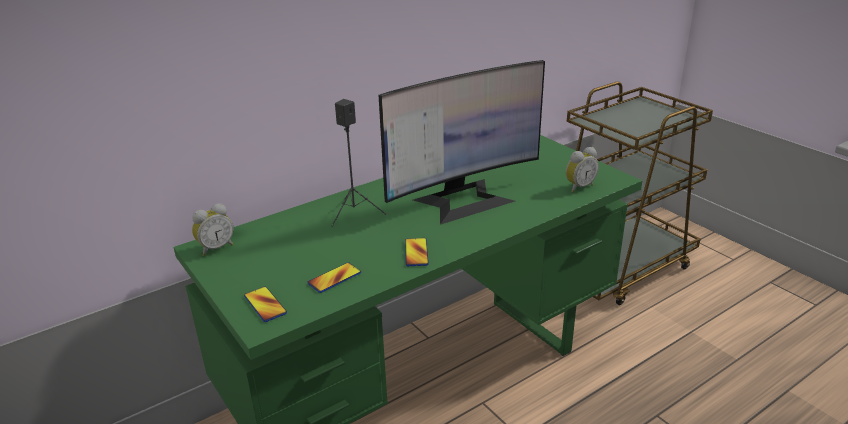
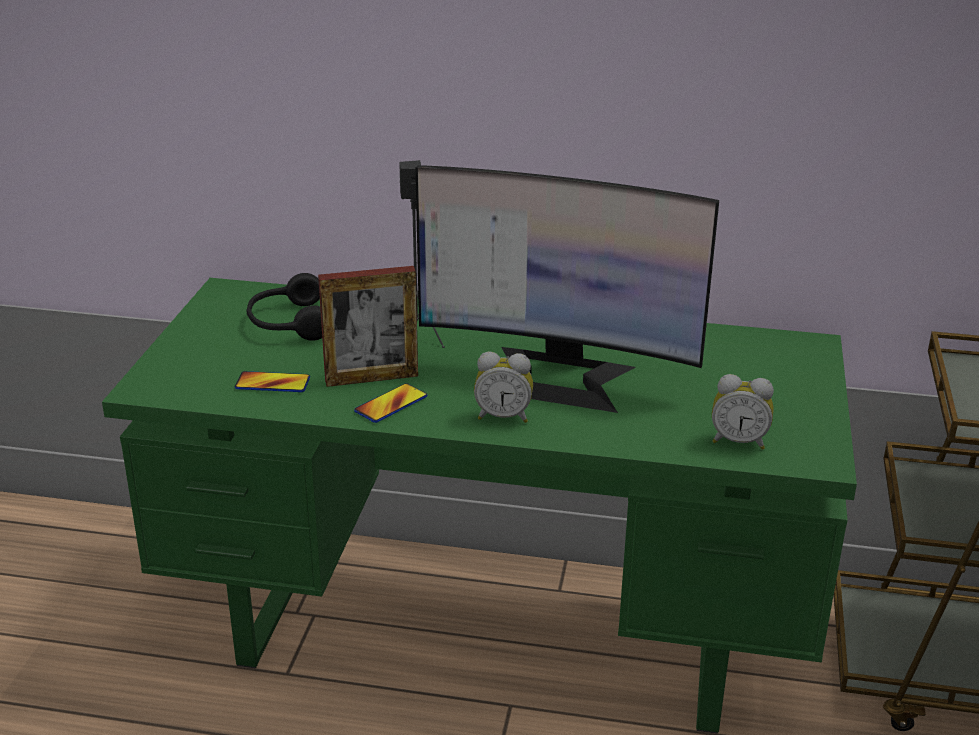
camera: 45 degrees right, 0 degrees up
alarm clock [192,203,233,256] -> alarm clock moved to [474,352,533,423]
phone [244,286,287,322] -> none
none -> black headphones [246,273,322,341]
none -> picture frame [318,266,418,387]

